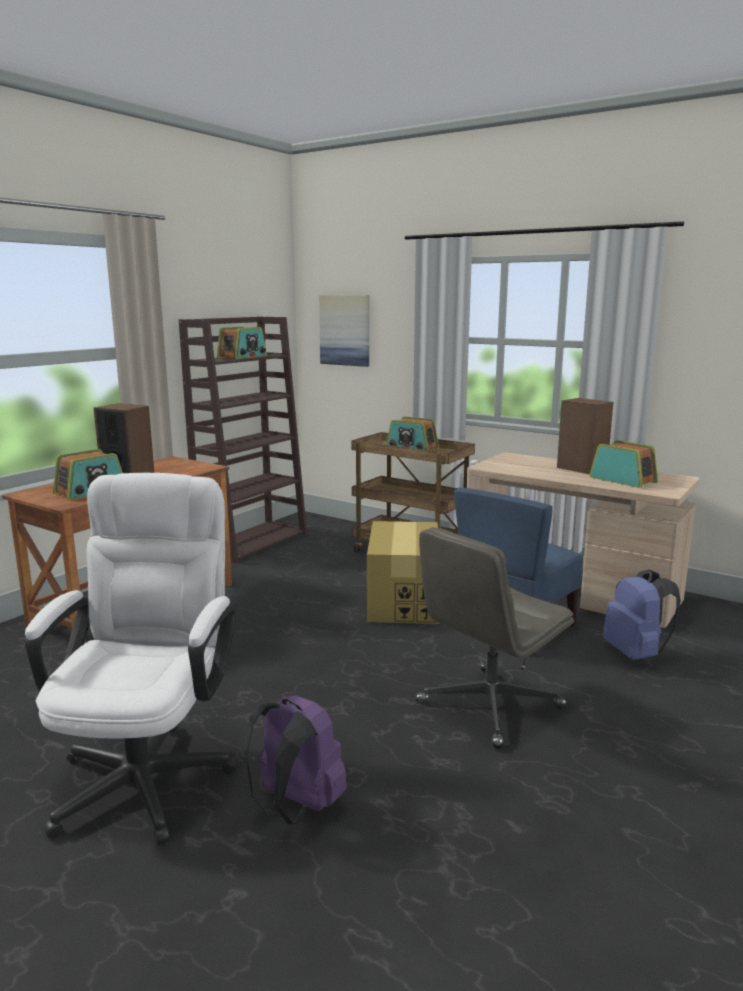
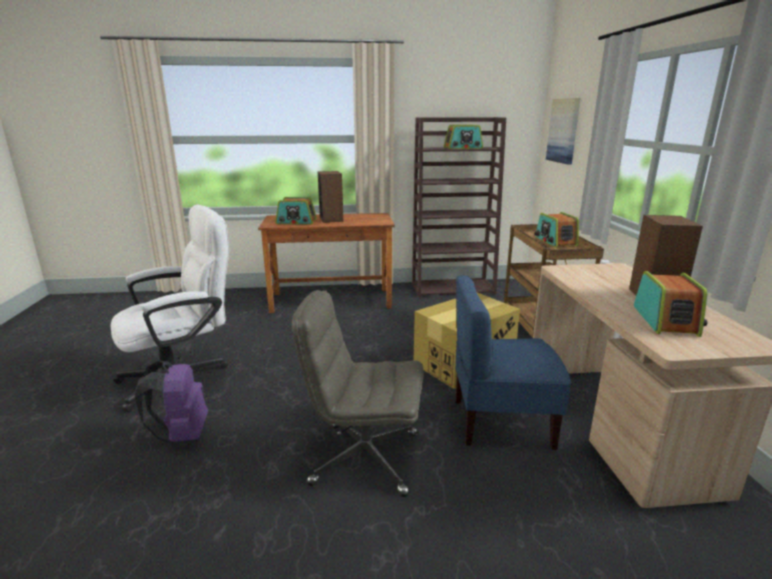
camera: 50 degrees right, 5 degrees up
blue backpack [603,569,681,660] -> none

